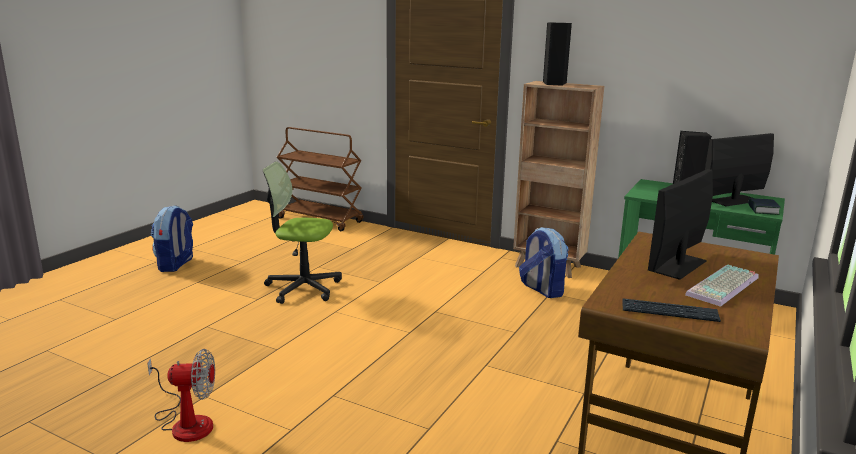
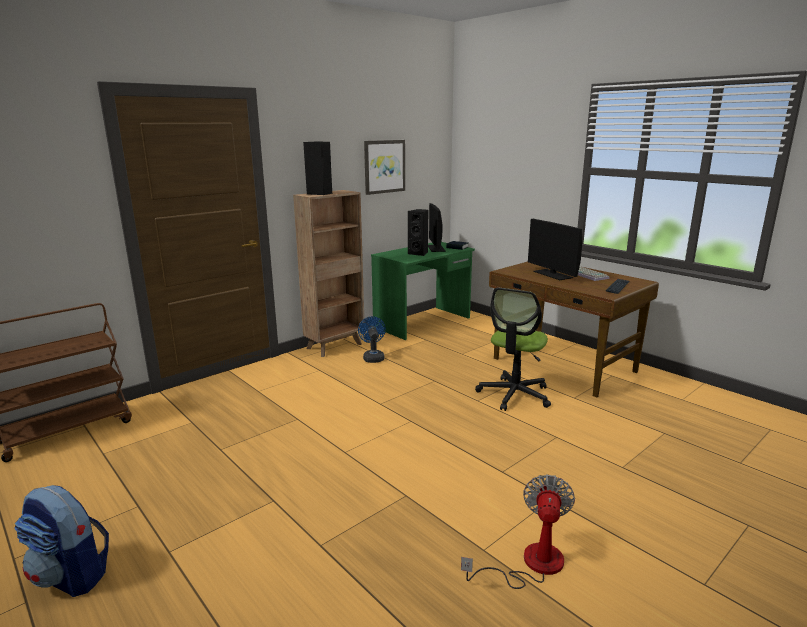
camera: 70 degrees left, 0 degrees up
office chair [263,161,342,304] -> office chair moved to [475,287,551,411]
backpack [519,227,569,298] -> blue fan [358,316,386,363]
none -> picture [364,140,405,195]

